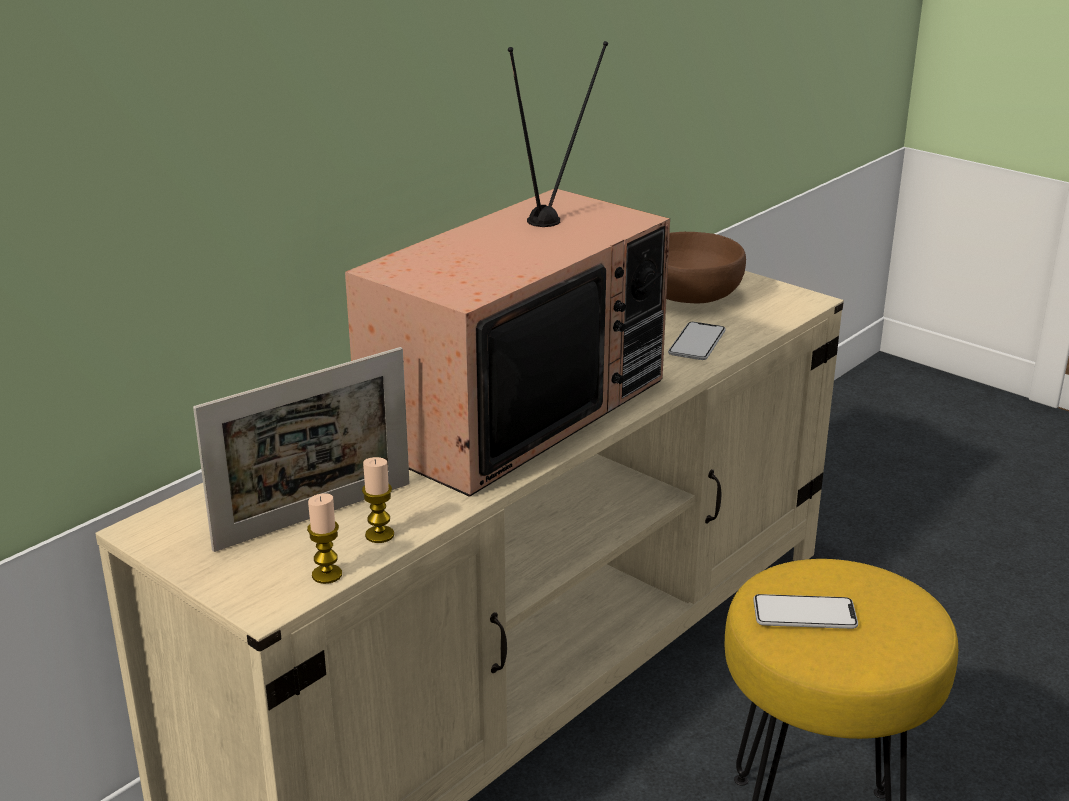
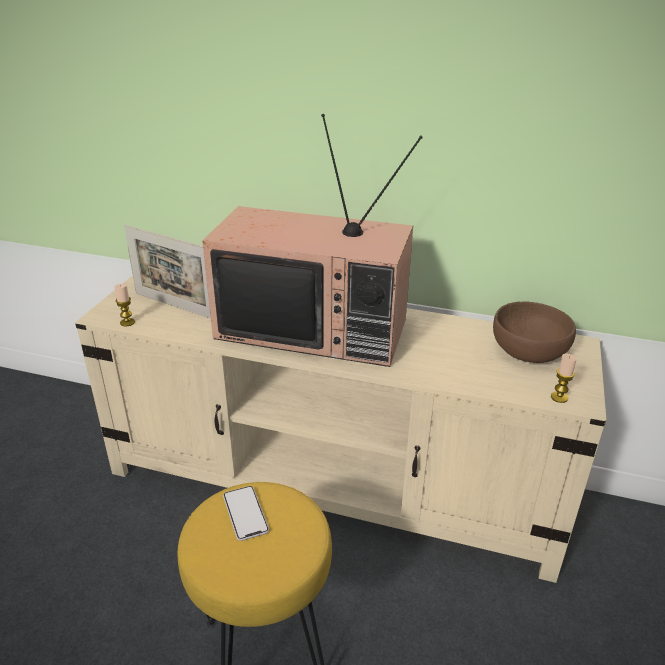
camera: 65 degrees right, 5 degrees up
candle [362,457,394,543] -> candle moved to [551,354,577,403]
phone [668,322,726,360] -> none

